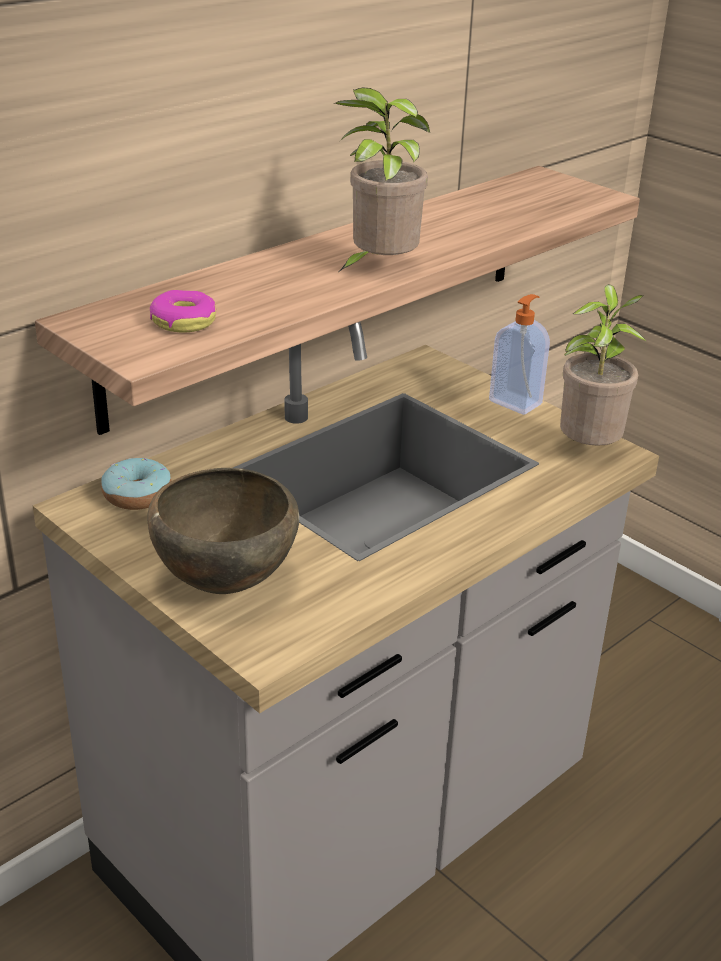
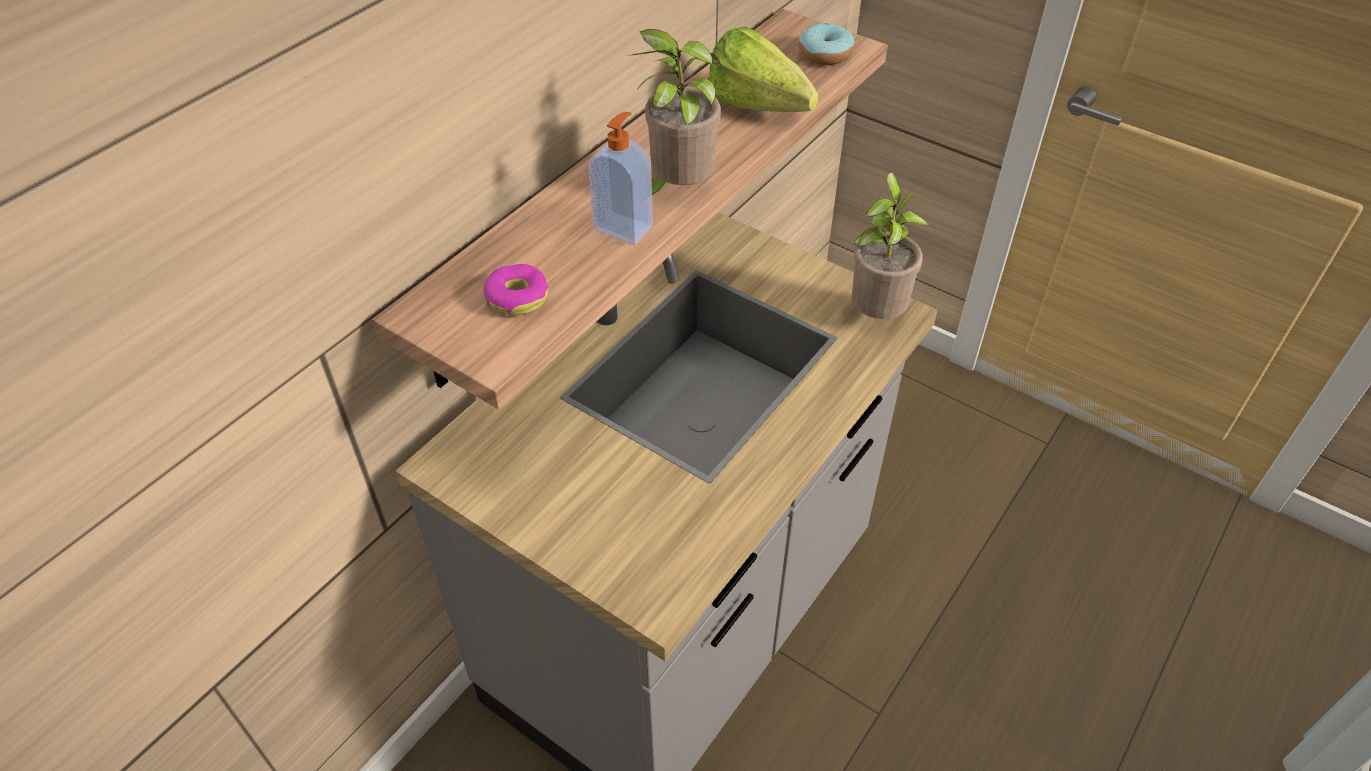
camera: 10 degrees left, 15 degrees up
donut [101,458,171,510] -> donut moved to [799,23,854,65]
brown bowl [147,468,299,594] -> none
soap dispenser [489,294,550,415] -> soap dispenser moved to [588,112,653,245]
none -> lettuce [709,26,818,112]

